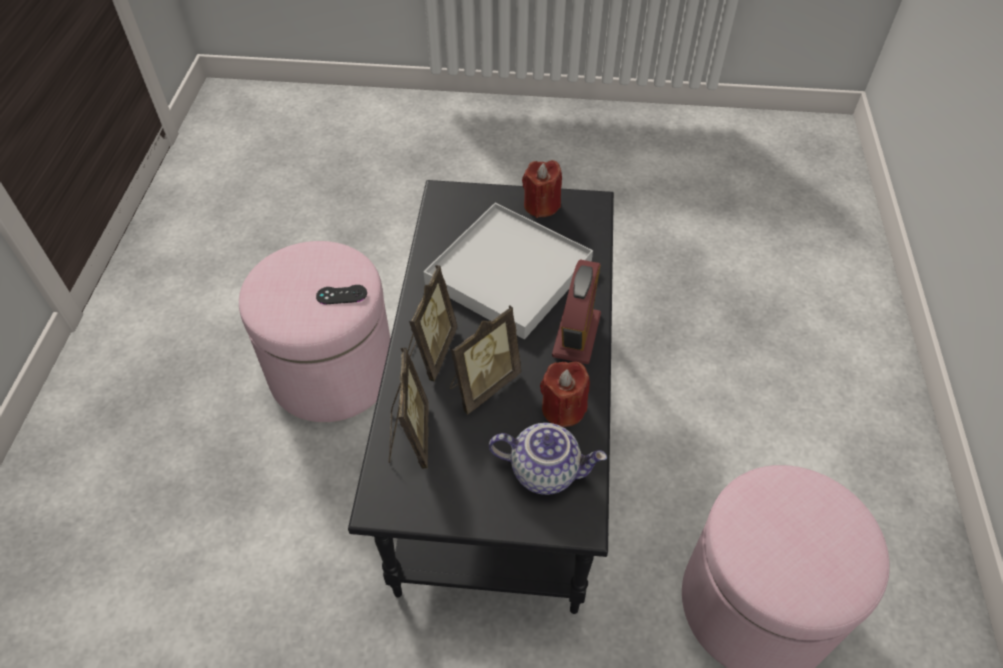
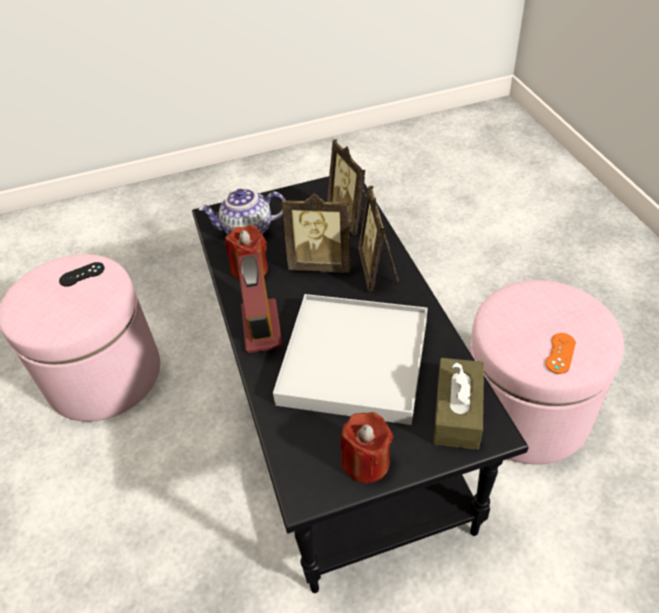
camera: 160 degrees right, 5 degrees down
black game controller [316,285,367,304] -> black game controller moved to [59,262,105,287]
picture frame [450,305,521,414] -> picture frame turned 105 degrees counterclockwise [282,194,351,273]
none -> brown tissue box [433,358,484,450]
none -> orange game controller [545,333,576,374]

